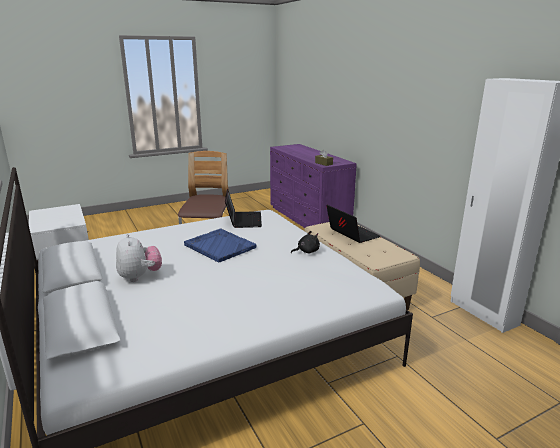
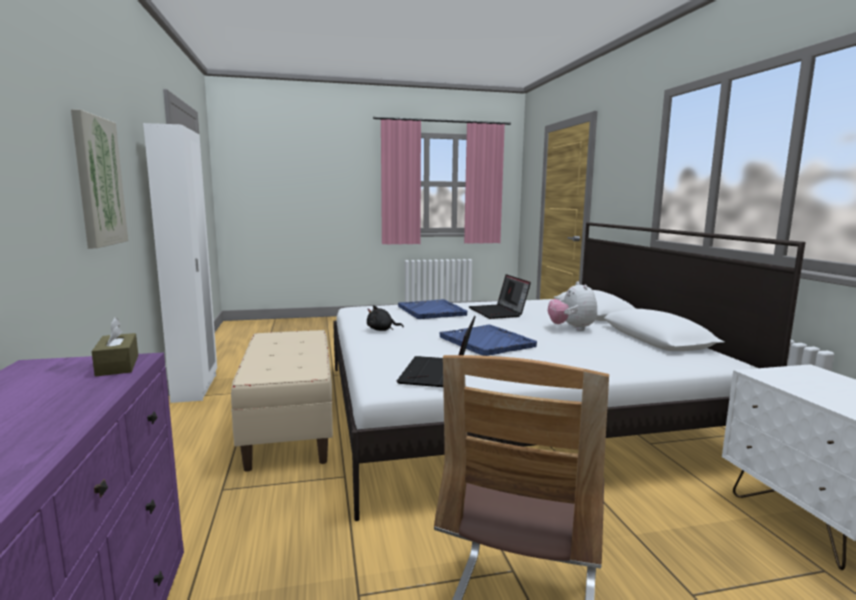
camera: 165 degrees left, 10 degrees down
laptop [326,205,380,243] -> laptop moved to [469,274,531,319]
none -> picture [71,109,128,248]
none -> blue tray [398,299,467,319]

